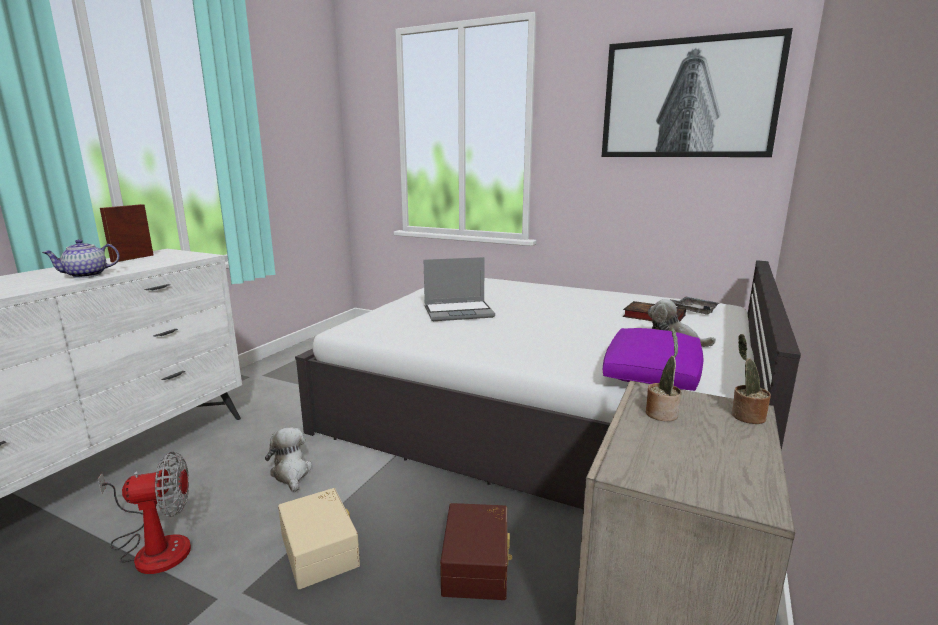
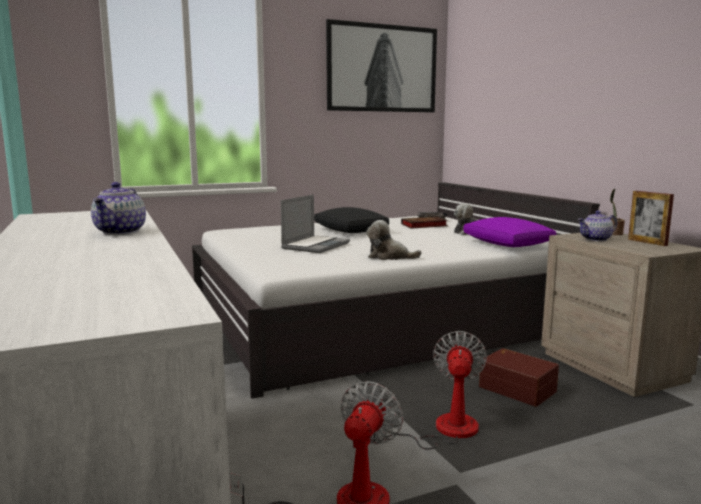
camera: 50 degrees left, 5 degrees down
picture frame [100,204,153,262] -> picture frame moved to [628,191,674,246]
plush toy [265,427,313,492] -> plush toy moved to [366,220,422,260]
beige storage box [278,488,360,589] -> fan [373,331,487,450]
potted plant [646,327,681,421] -> teapot [577,211,617,241]
none -> black pillow [314,207,389,233]

